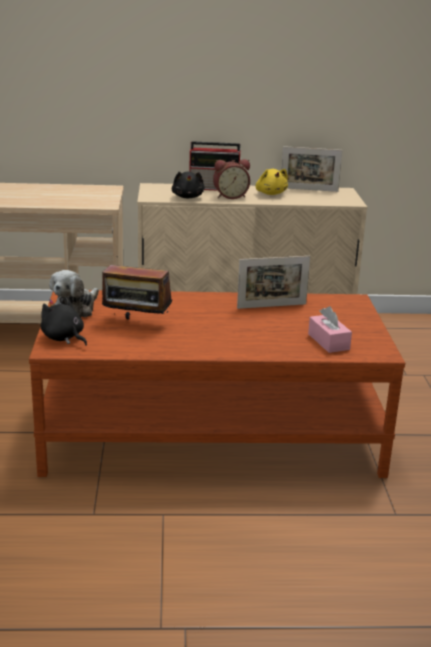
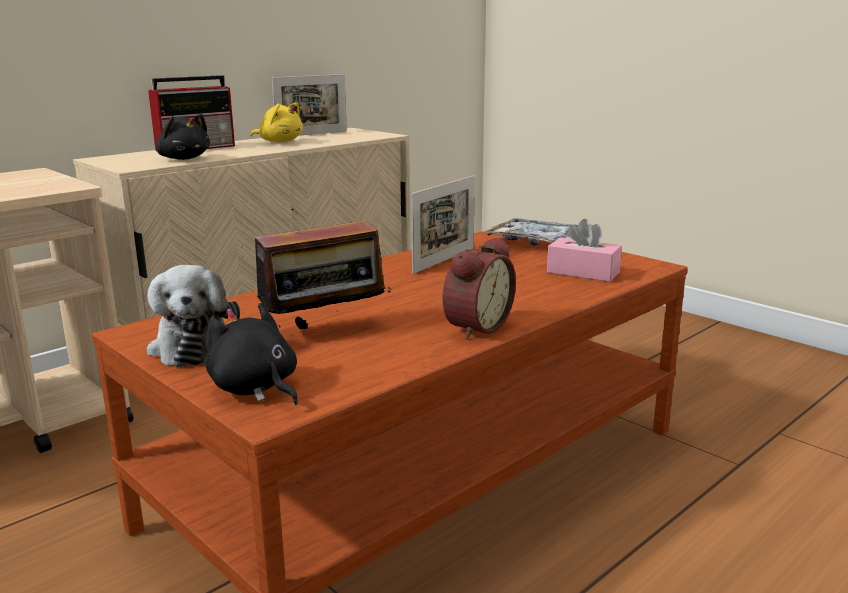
camera: 40 degrees left, 5 degrees down
black plush toy [40,297,87,346] -> black plush toy turned 45 degrees clockwise [205,303,298,405]
alarm clock [213,159,250,199] -> alarm clock moved to [443,237,516,339]
none -> tray [481,218,578,246]

